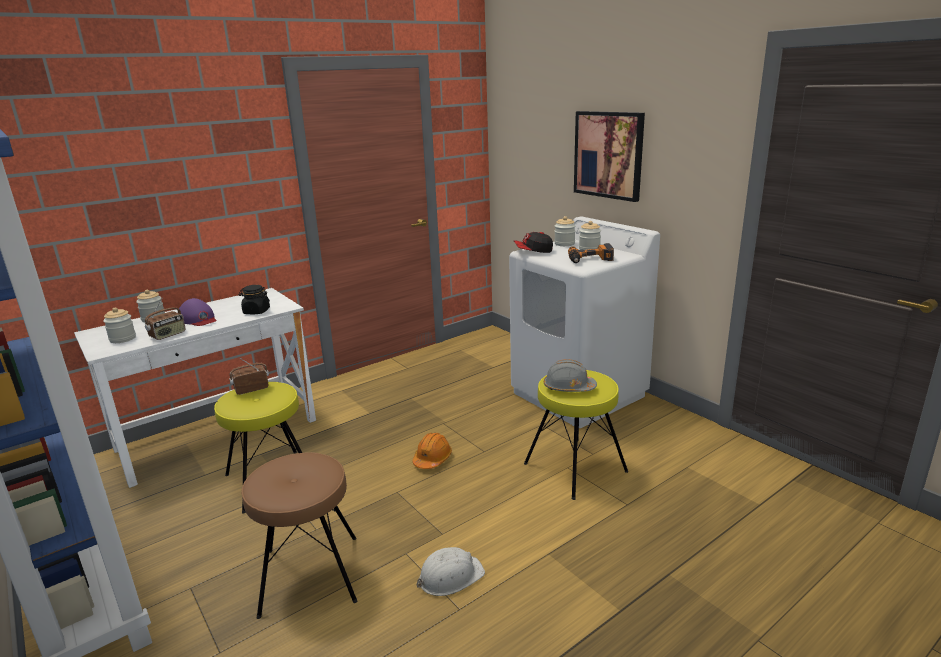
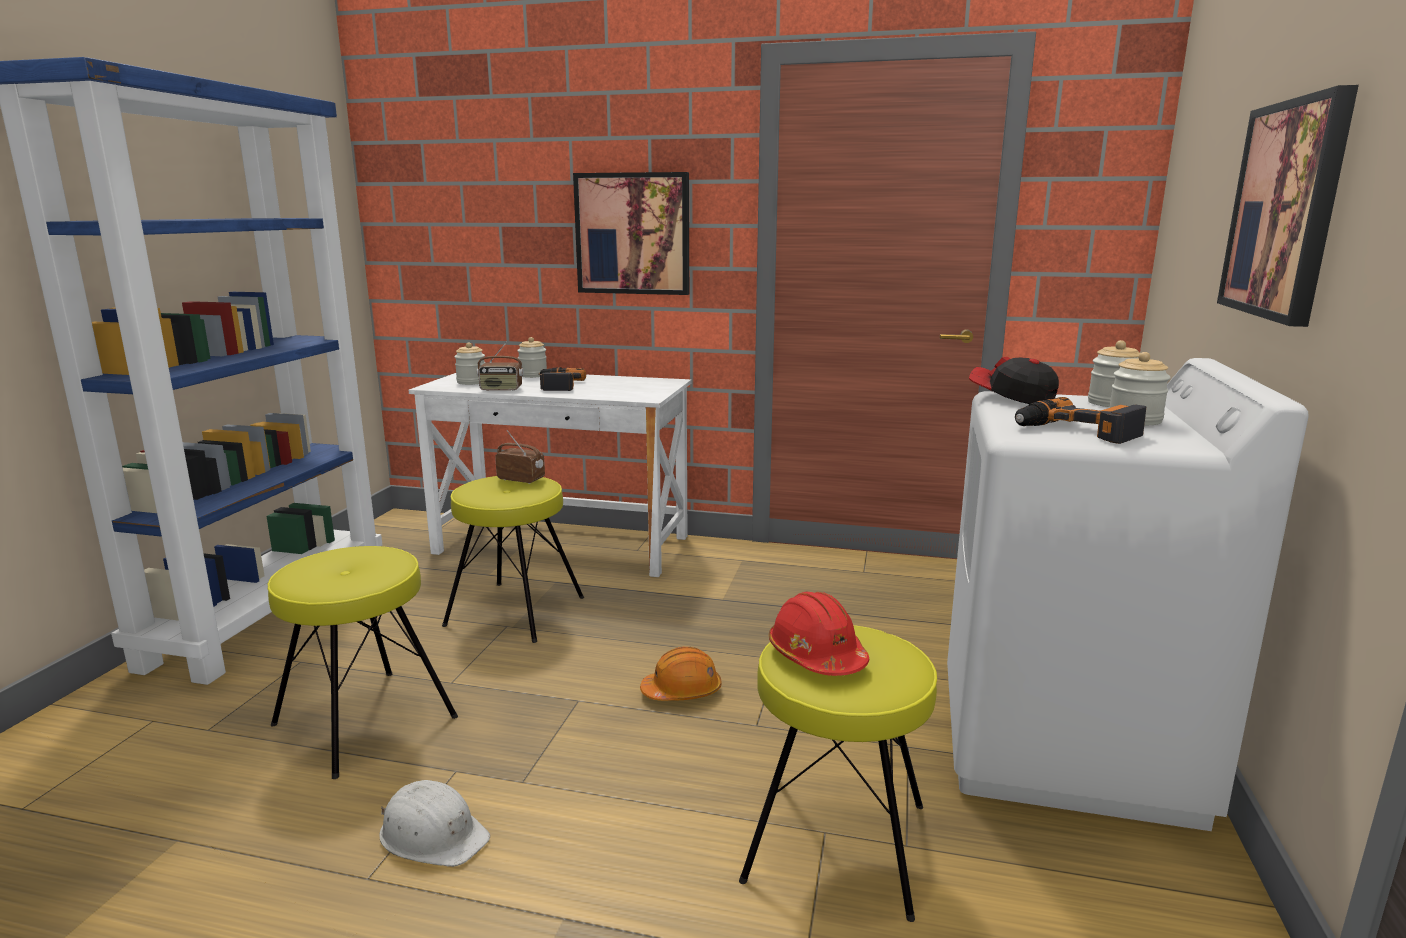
camera: 50 degrees right, 5 degrees down
purple cap [179,298,216,326] -> power drill [538,367,586,391]
black jar [239,285,270,314] -> none
brown stool [241,452,357,619] -> yellow stool [267,546,458,779]
grey hard hat [544,359,597,392] -> red hard hat [769,592,869,676]
none -> picture [573,172,689,295]

